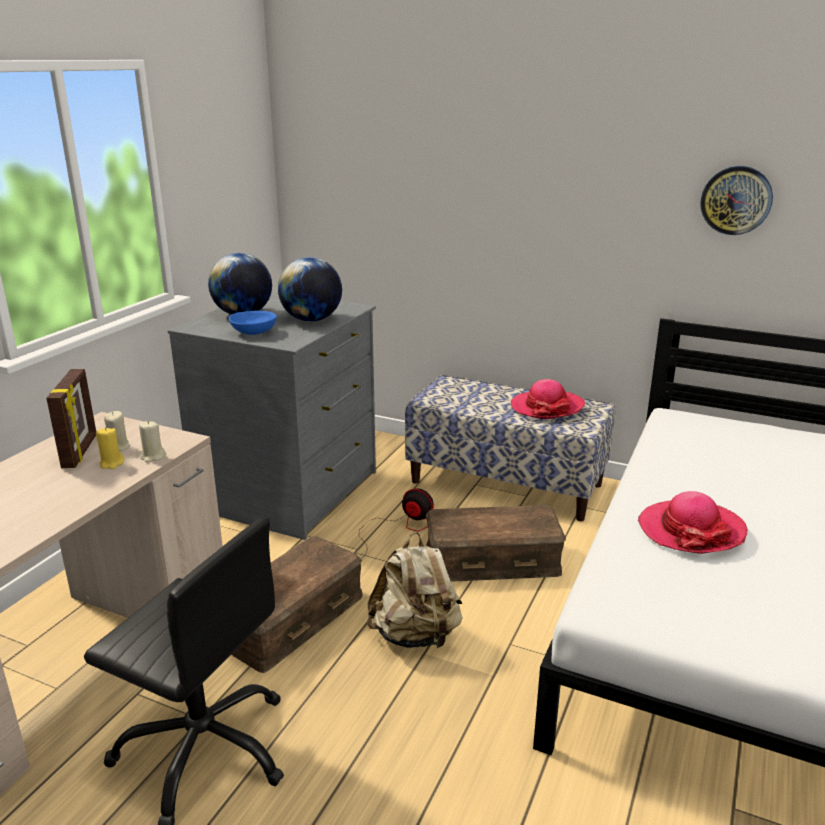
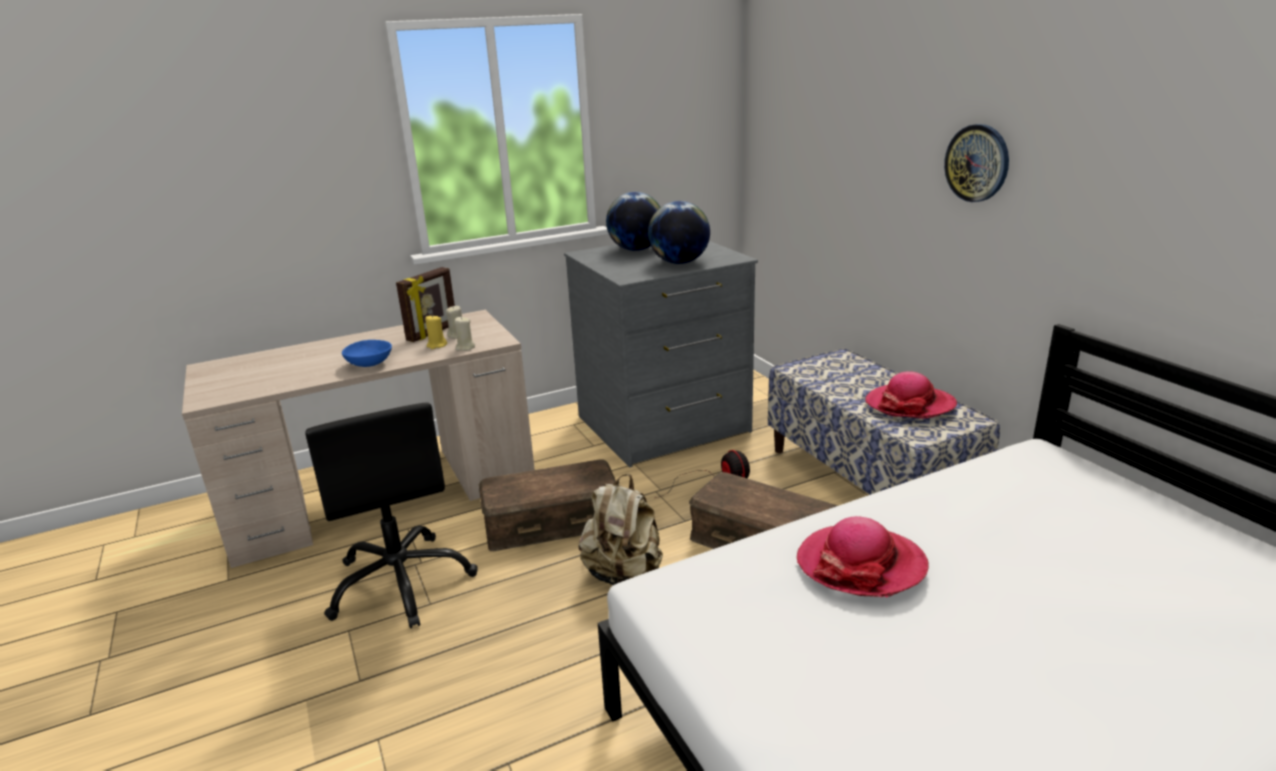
camera: 40 degrees right, 0 degrees up
blue bowl [229,311,277,335] -> blue bowl moved to [342,340,392,367]
wall clock [700,166,773,235] -> wall clock moved to [944,124,1009,202]

